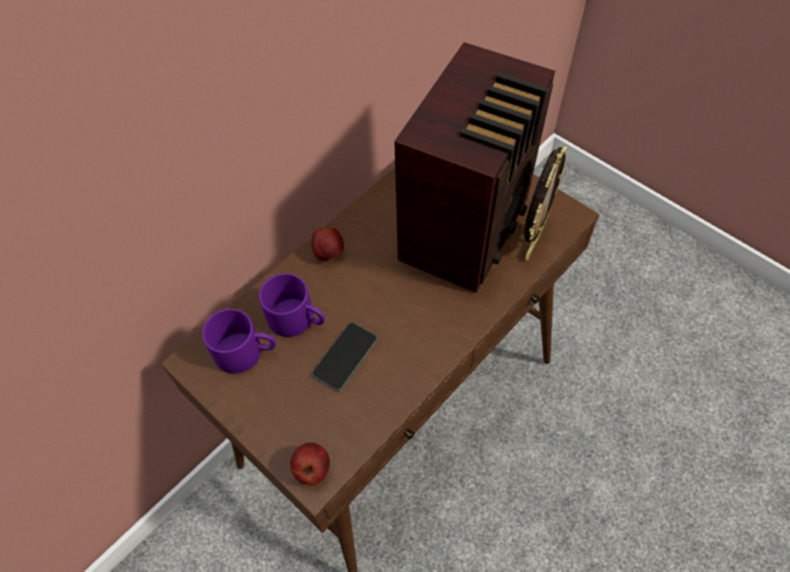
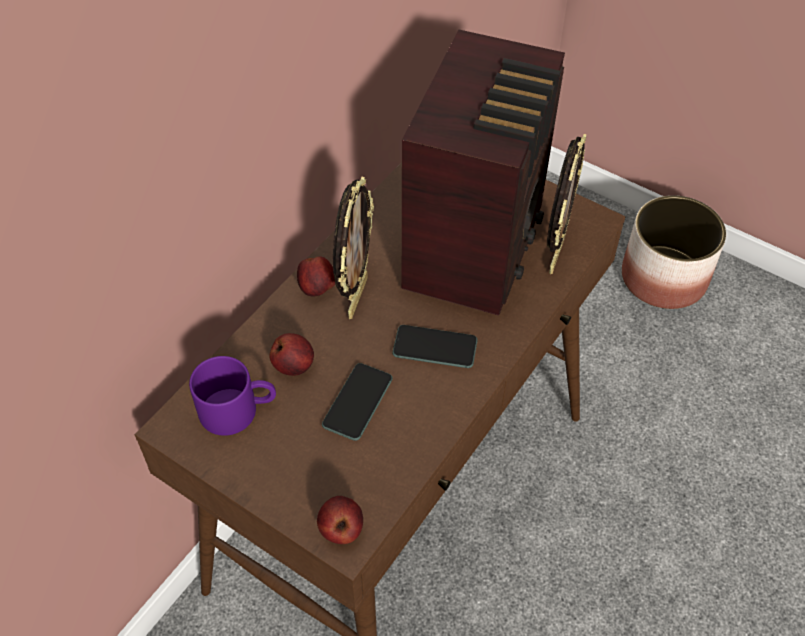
camera: 10 degrees left, 5 degrees down
purple mug [259,273,325,337] -> apple [269,333,314,376]
none -> picture frame [333,176,374,319]
none -> phone [392,325,477,368]
none -> planter [622,195,726,309]

